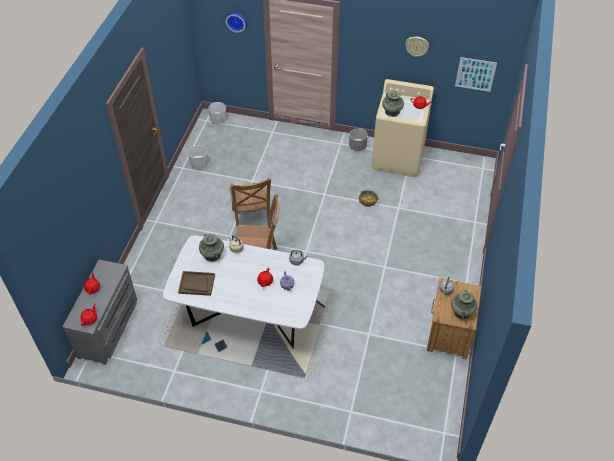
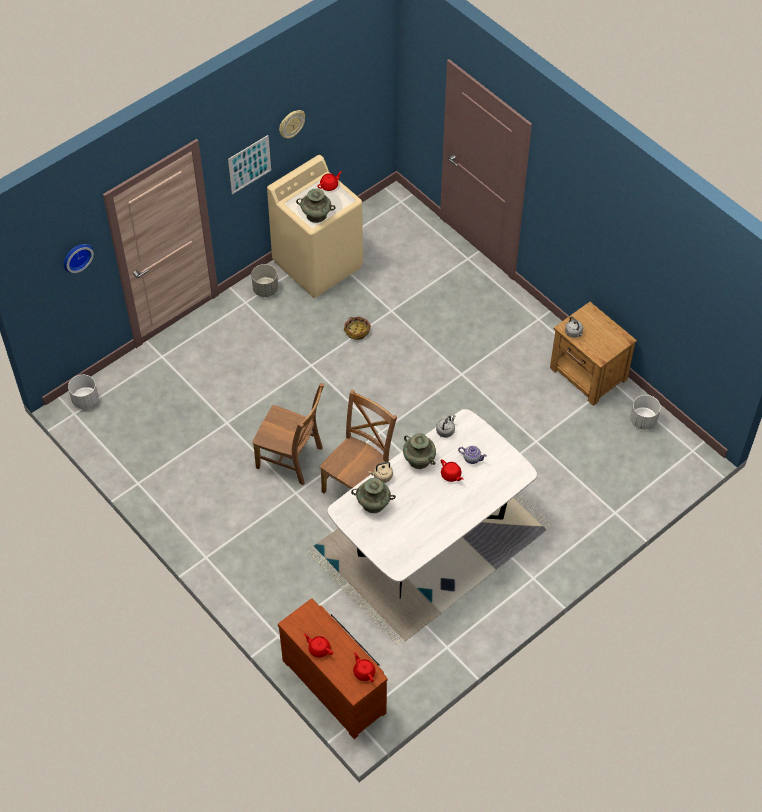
camera: 55 degrees left, 5 degrees up
grey dresser [62,259,137,365] -> brown dresser [278,598,388,739]
brown tray [178,271,215,296] -> none
white planter [188,145,208,168] -> white planter moved to [630,395,661,430]
turquoise vase [451,290,477,319] -> turquoise vase moved to [403,433,436,469]
picture [455,57,497,92] -> picture moved to [228,135,271,194]

